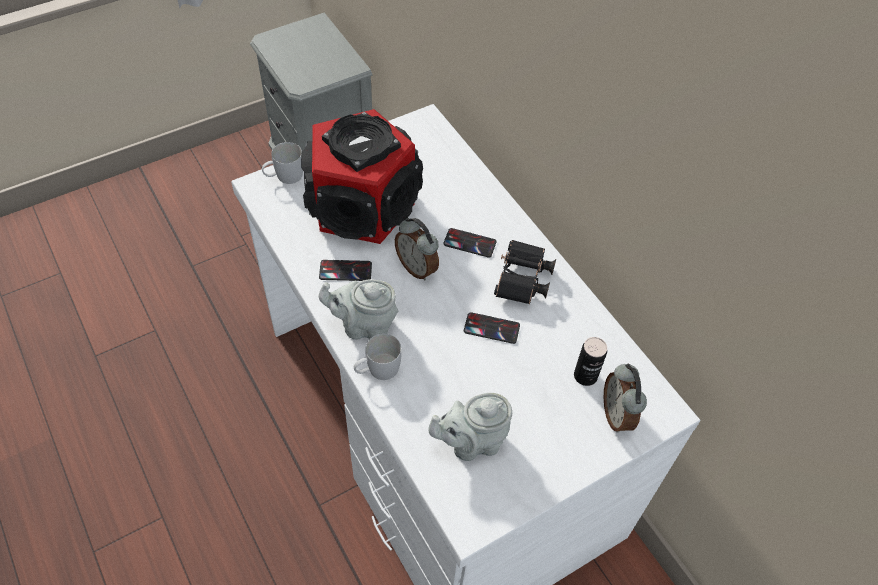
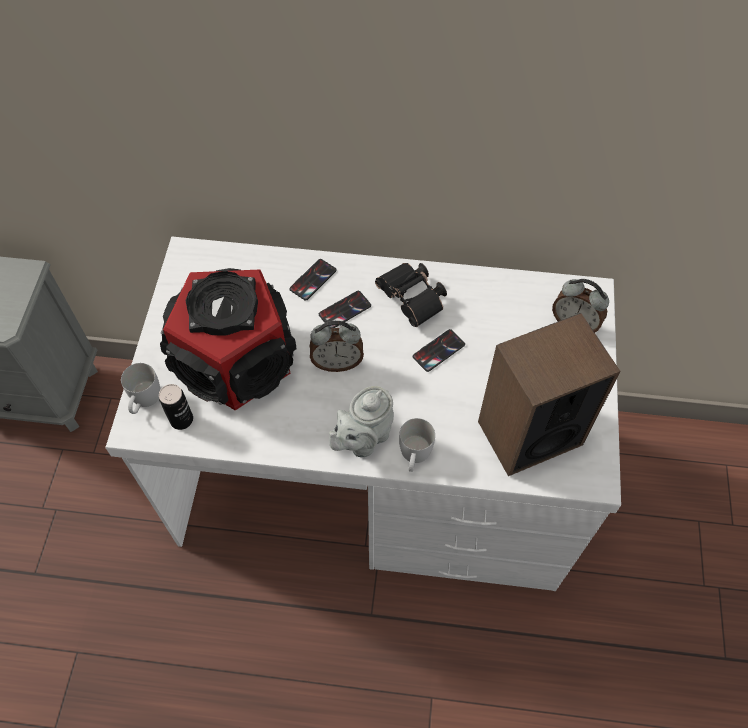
camera: 50 degrees left, 5 degrees up
phone [319,260,372,281] -> phone moved to [289,259,337,301]
grey teapot [428,393,512,461] -> speaker [478,313,621,476]
can [574,337,607,386] -> can moved to [159,384,193,430]

